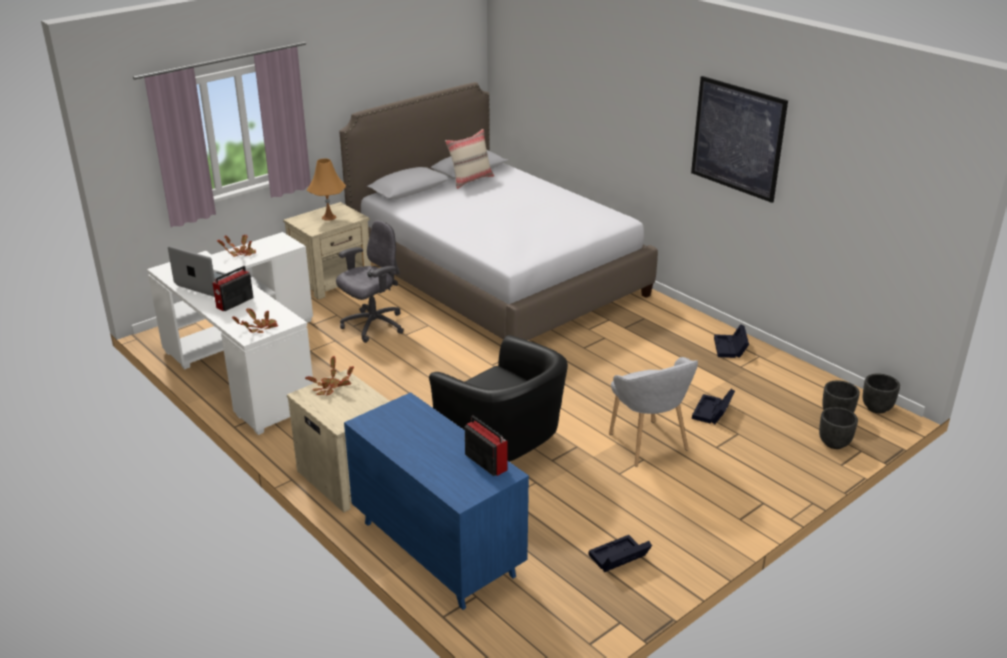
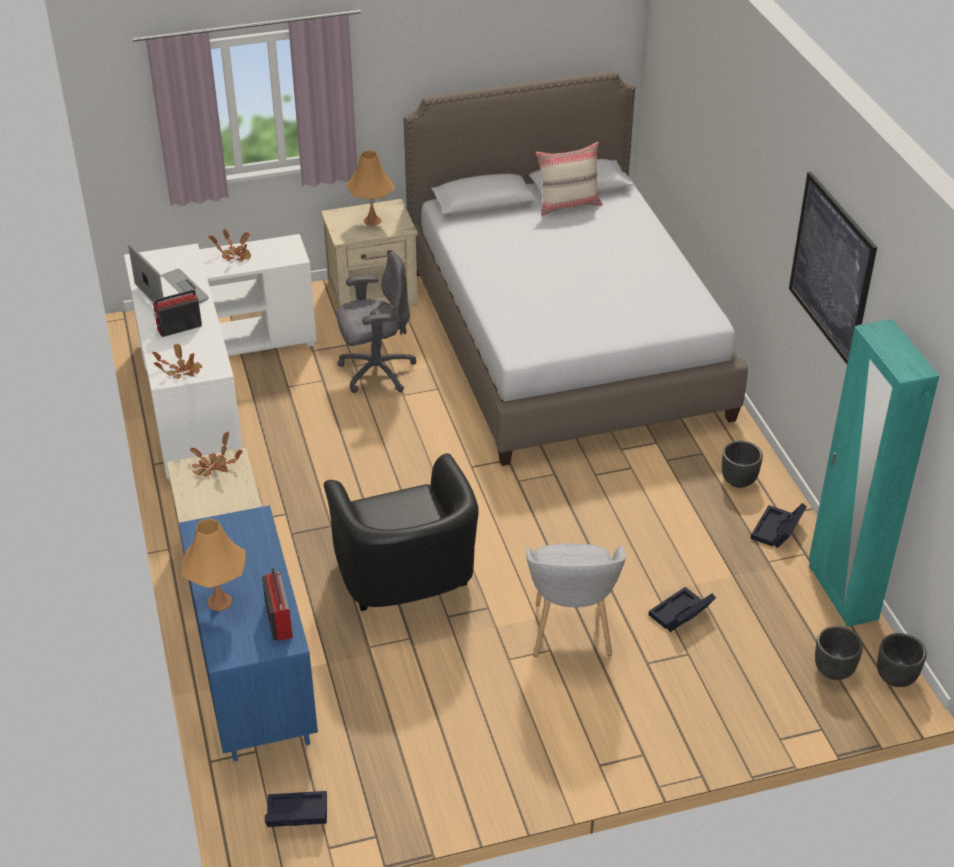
camera: 25 degrees right, 10 degrees up
black storage box [589,535,652,572] -> black storage box moved to [265,791,327,827]
black planter [819,407,858,449] -> black planter moved to [722,441,763,488]
none -> orange table lamp [181,518,246,611]
none -> turquoise wardrobe [809,319,939,627]

